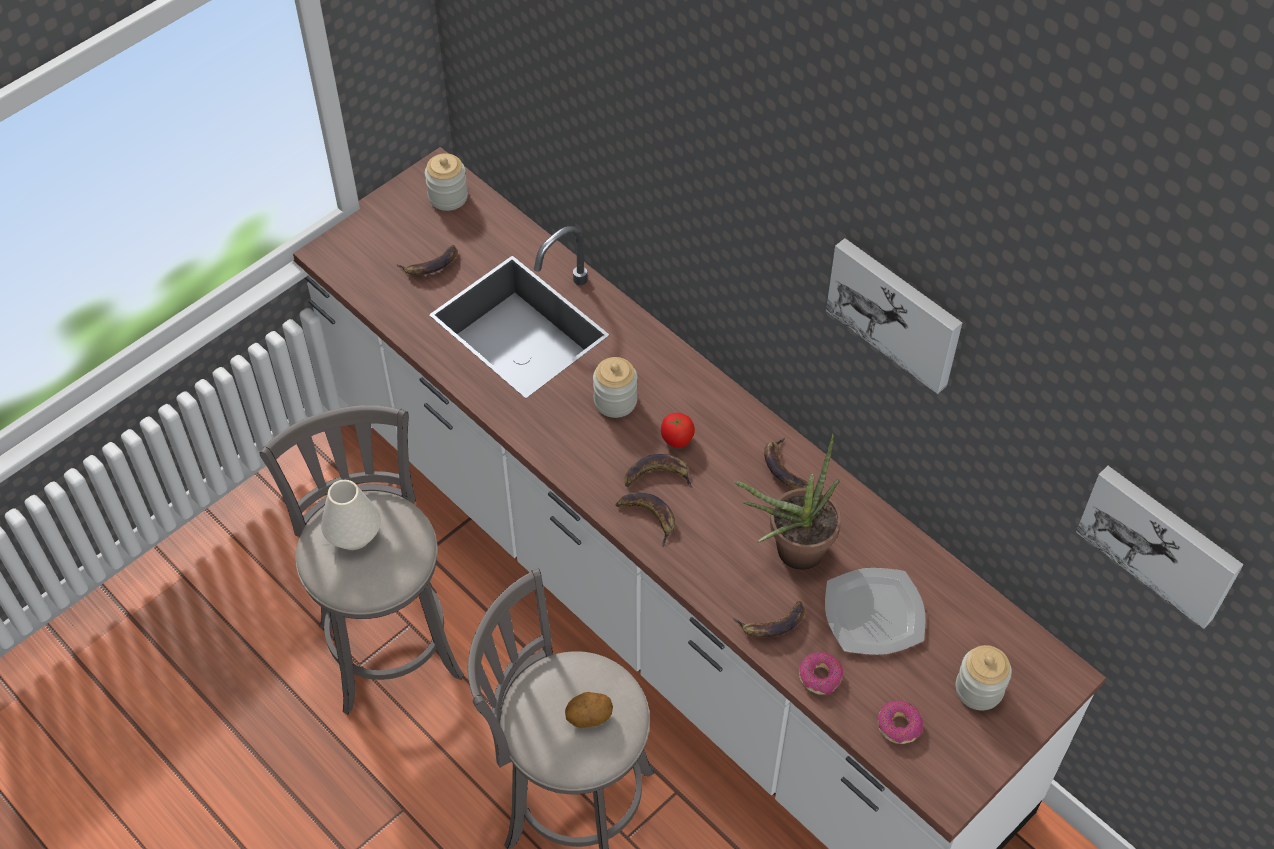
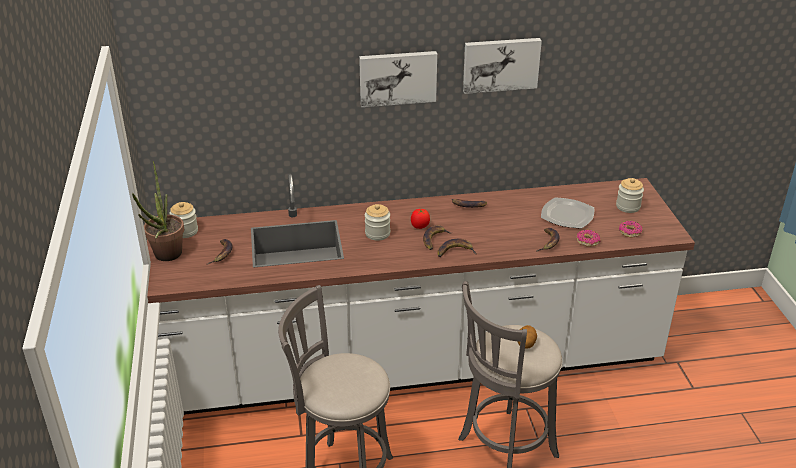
camera: 55 degrees left, 20 degrees down
white vase [321,480,381,550] -> none
potted plant [734,434,841,570] -> potted plant moved to [132,161,184,261]
picture [1076,466,1244,629] -> picture moved to [359,51,437,107]

